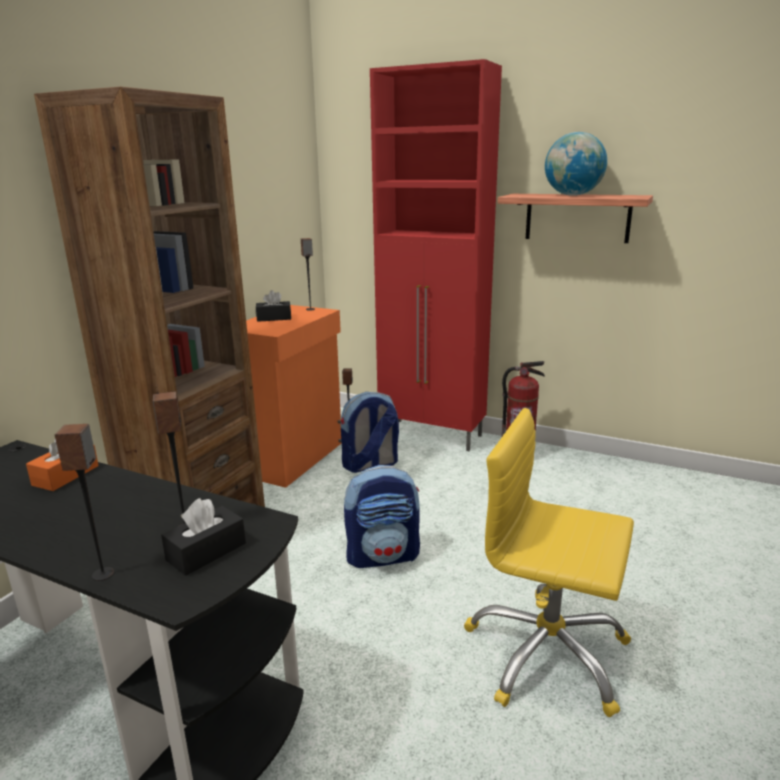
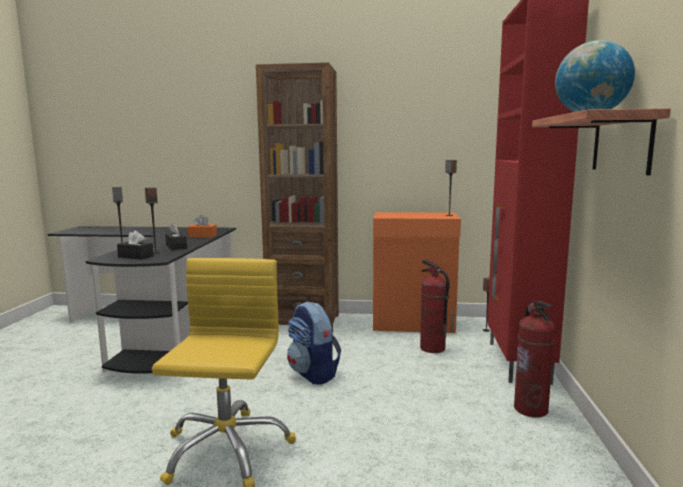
camera: 70 degrees right, 10 degrees down
black tissue box [256,290,291,322] -> black tissue box moved to [165,223,187,250]
backpack [341,392,399,473] -> fire extinguisher [420,260,450,353]

